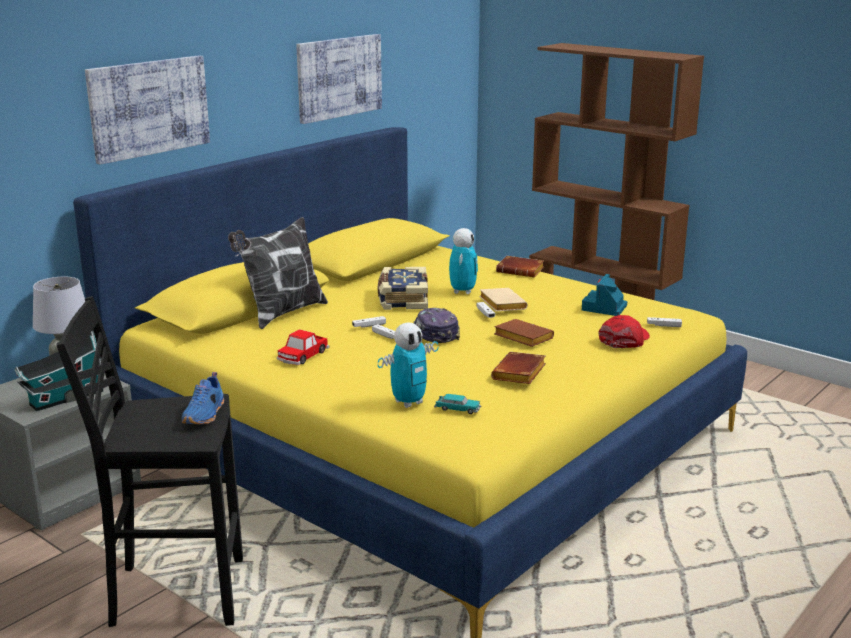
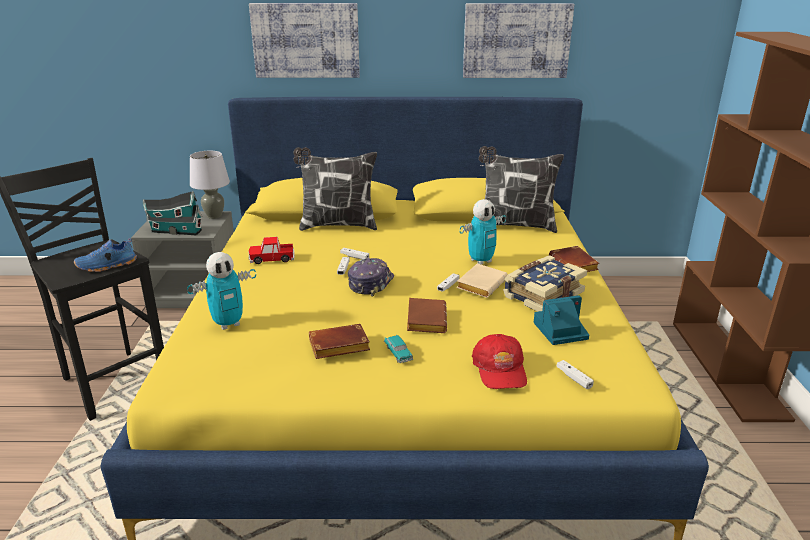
camera: 50 degrees right, 5 degrees up
book [377,267,428,310] -> book moved to [503,255,587,312]
toy robot [377,322,439,408] -> toy robot turned 45 degrees counterclockwise [187,252,256,330]
toy car [434,394,481,414] -> toy car moved to [384,335,413,363]
red cap [598,315,650,348] -> red cap turned 90 degrees clockwise [472,334,527,389]
none -> pillow [479,146,564,233]

